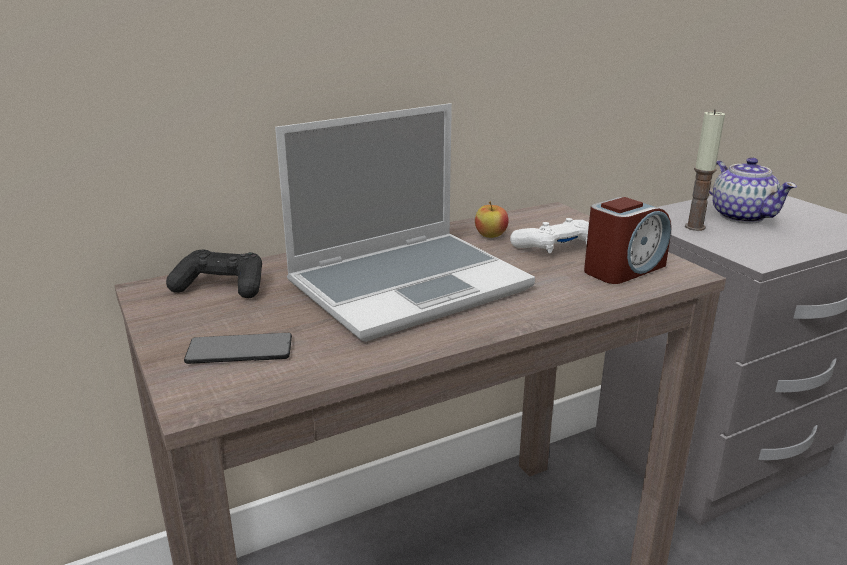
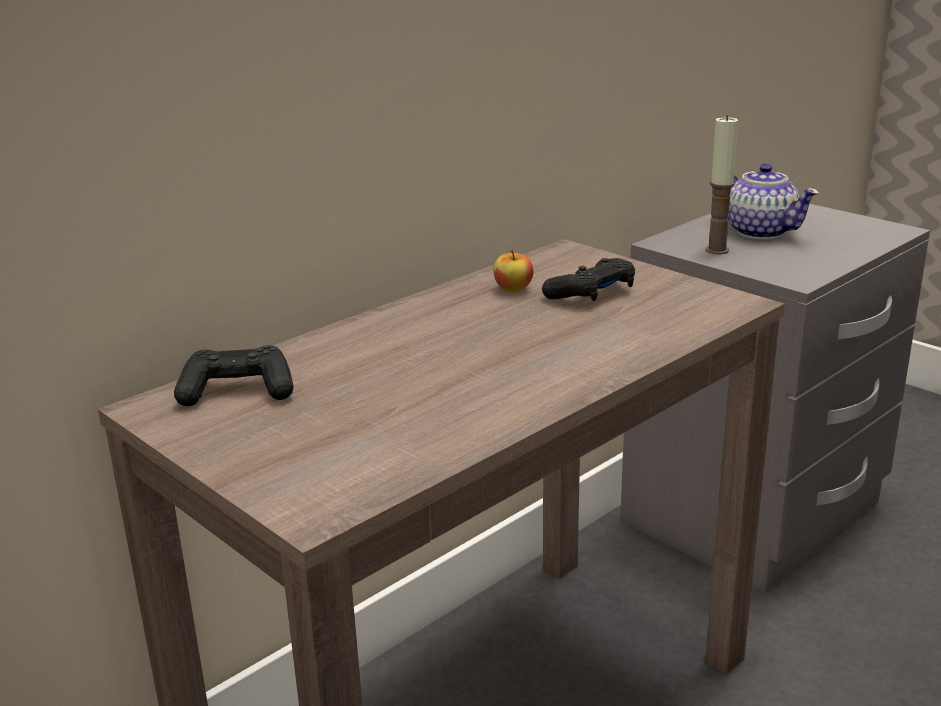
camera: 15 degrees left, 0 degrees up
phone [184,333,292,364] -> none
laptop [275,103,535,342] -> none
white game controller [510,218,589,253] -> black game controller [542,258,635,301]
alarm clock [584,197,671,284] -> none

